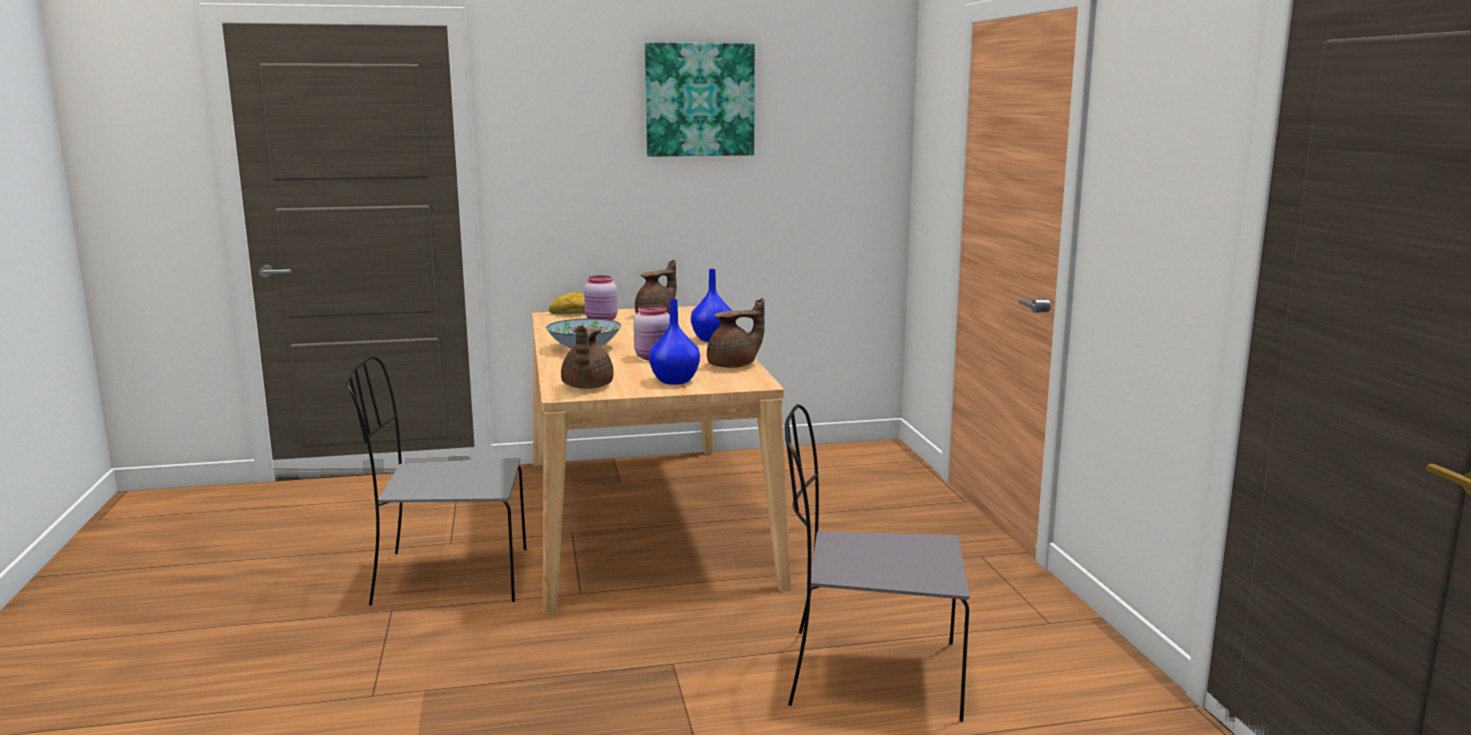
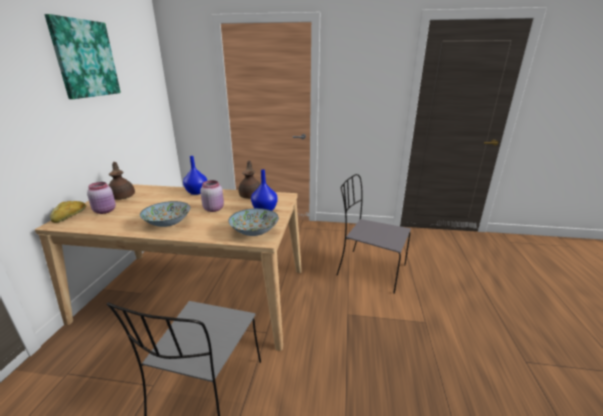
camera: 70 degrees left, 10 degrees up
brown teapot [561,325,614,389] -> bowl [228,208,279,236]
grey chair [784,404,969,722] -> grey chair turned 90 degrees clockwise [337,174,411,294]

